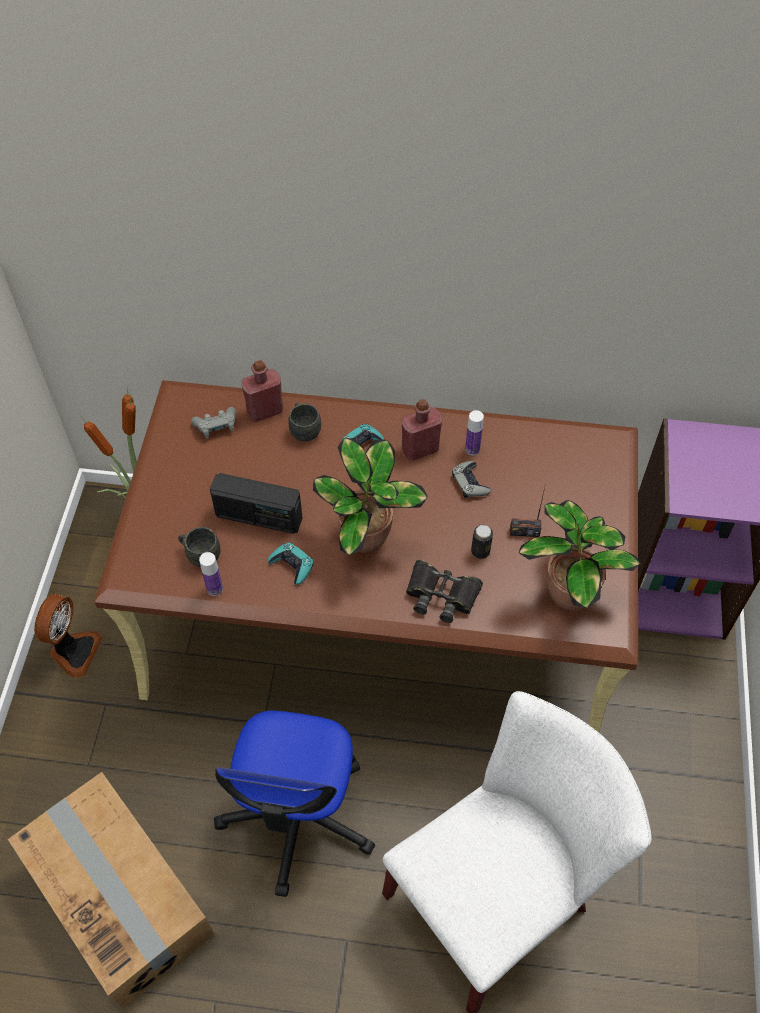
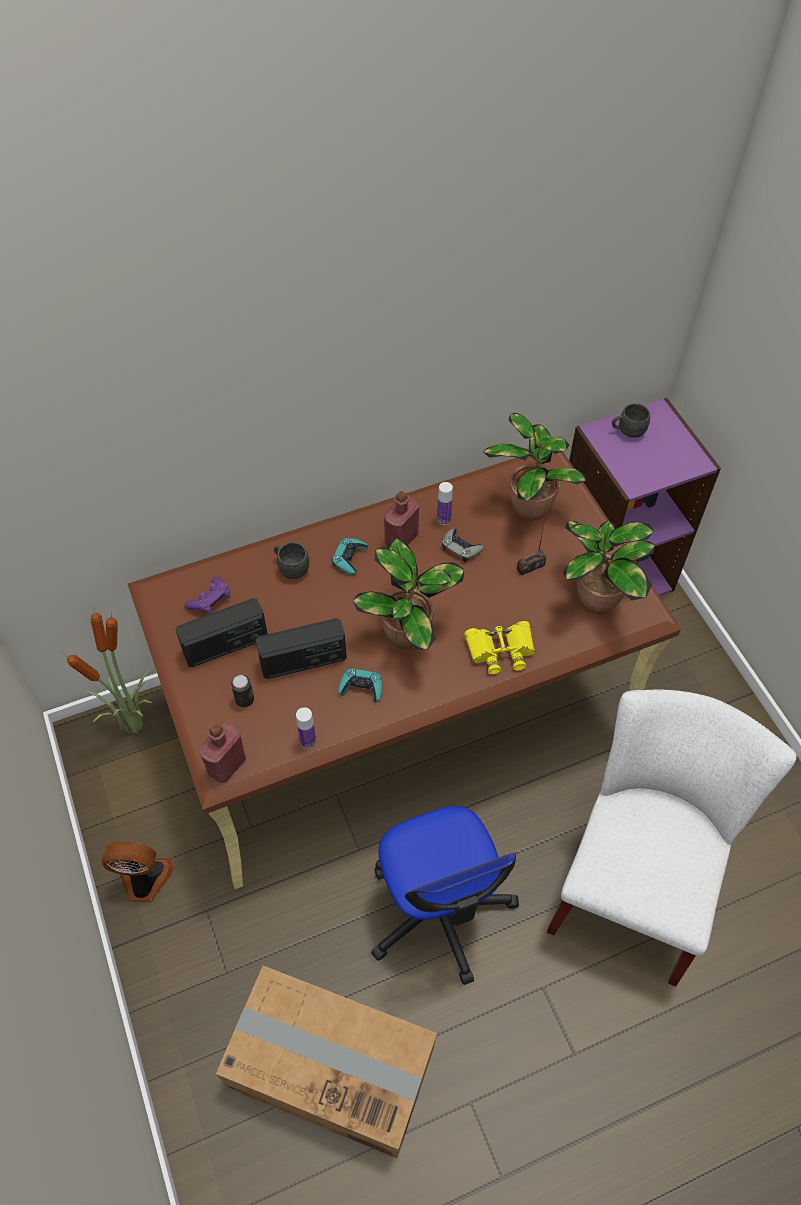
camera: 30 degrees left, 0 degrees up
fan [34,594,103,678] -> fan turned 75 degrees counterclockwise [102,842,174,902]
grey mug [178,527,221,567] -> grey mug moved to [612,403,650,438]
grey game controller [191,407,236,438] -> purple game controller [185,577,230,614]
red bottle [241,360,283,422] -> red bottle moved to [199,723,246,783]
black binoculars [406,560,483,623] -> yellow binoculars [464,621,535,674]
can [471,525,493,559] -> can moved to [231,675,254,707]
none -> radio [175,598,268,667]
none -> potted plant [483,413,586,521]

